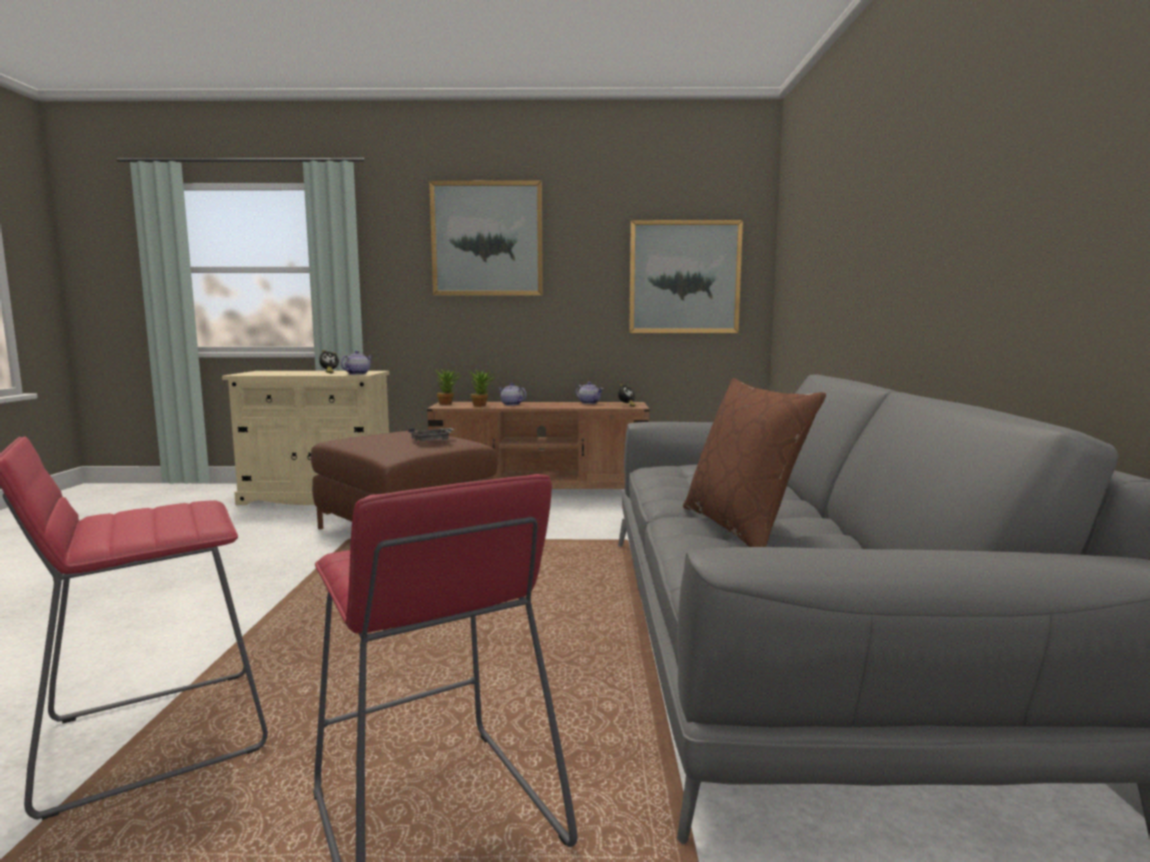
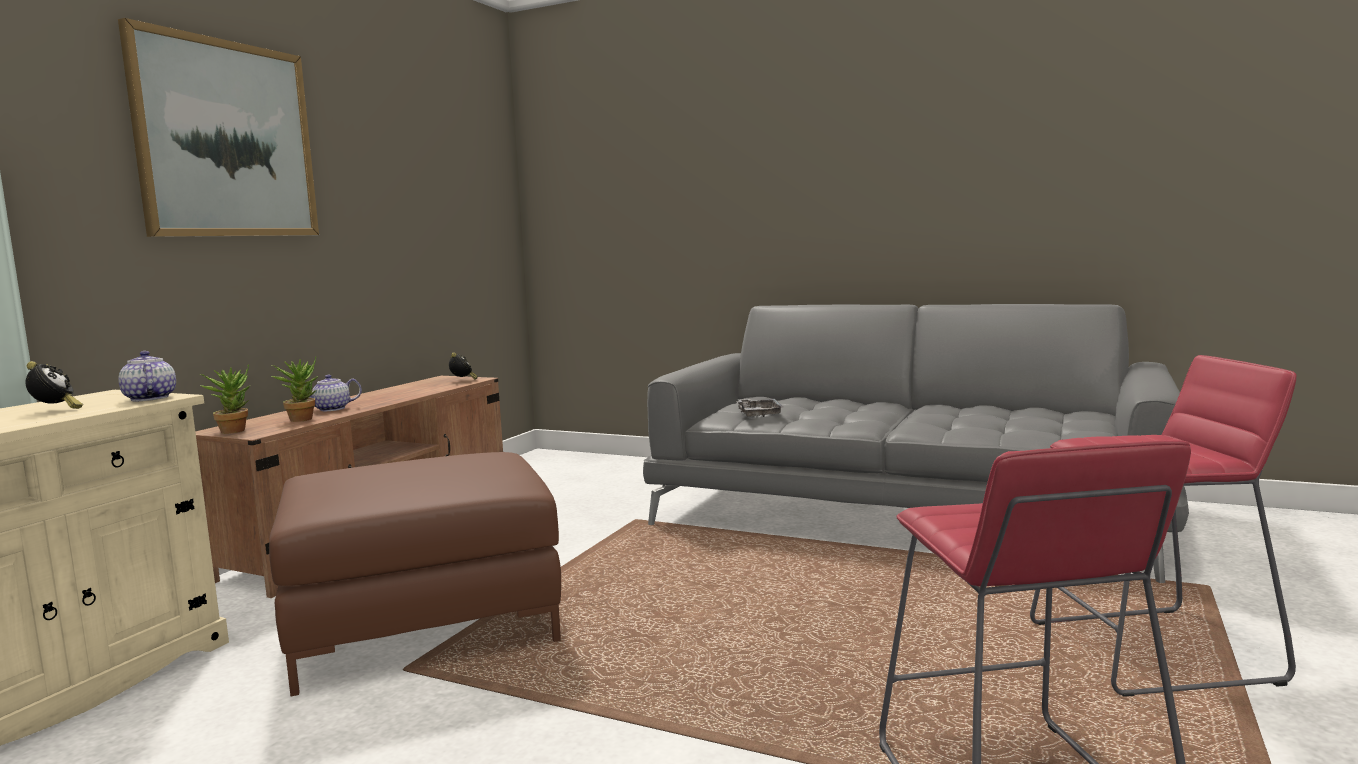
camera: 65 degrees left, 0 degrees up
grey tray [409,428,455,441] -> grey tray moved to [736,399,783,417]
teapot [576,382,603,404] -> none
picture [629,220,743,333] -> none
brown pillow [683,378,826,547] -> none

